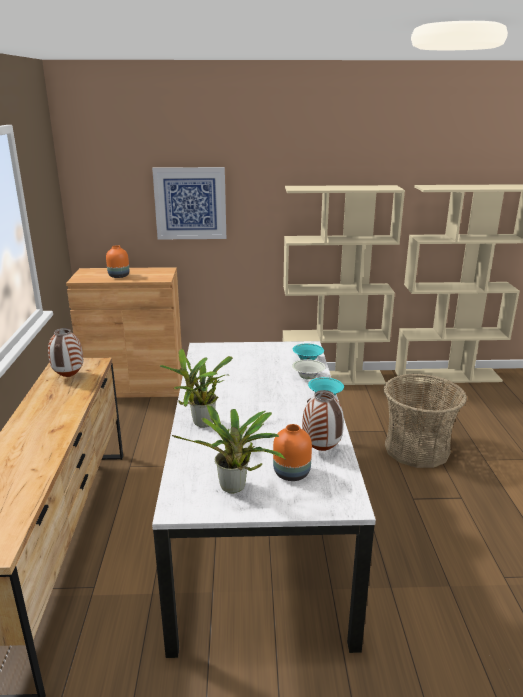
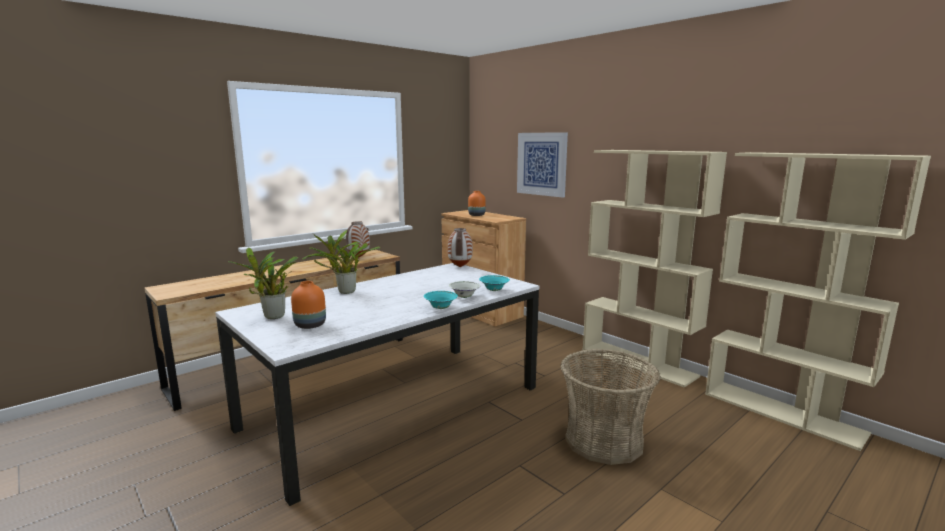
camera: 50 degrees right, 10 degrees down
vase [302,390,344,451] -> vase moved to [448,228,473,267]

